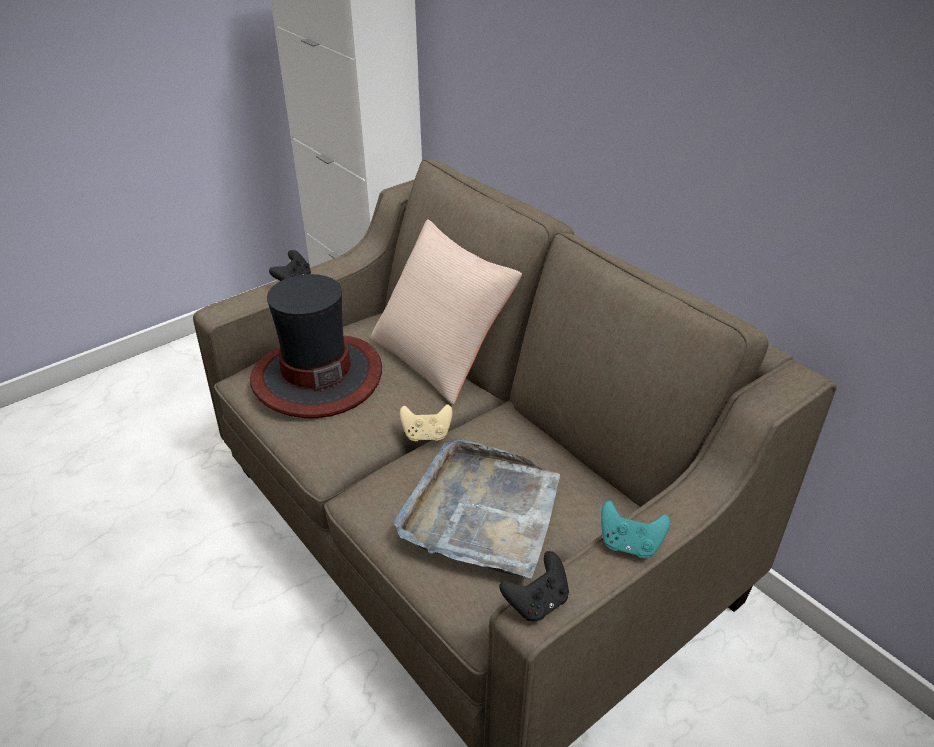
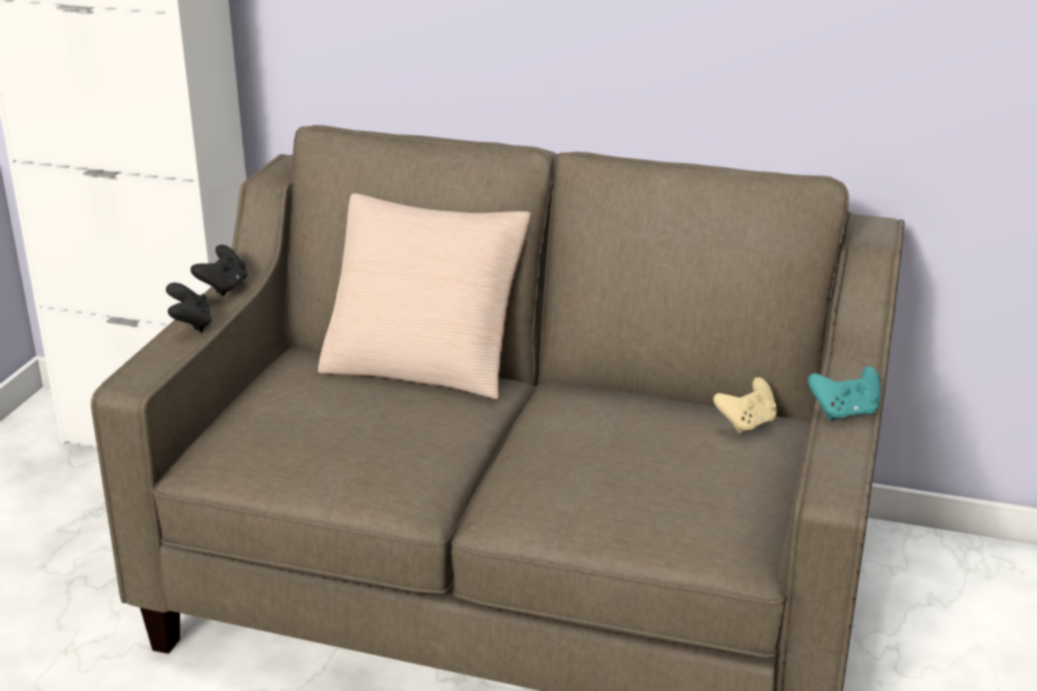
camera: 35 degrees left, 10 degrees down
hat [250,274,382,418] -> none
grey tray [393,439,560,578] -> none
beige game controller [400,404,453,441] -> beige game controller moved to [713,377,777,434]
black game controller [499,551,569,621] -> black game controller moved to [191,245,248,296]

